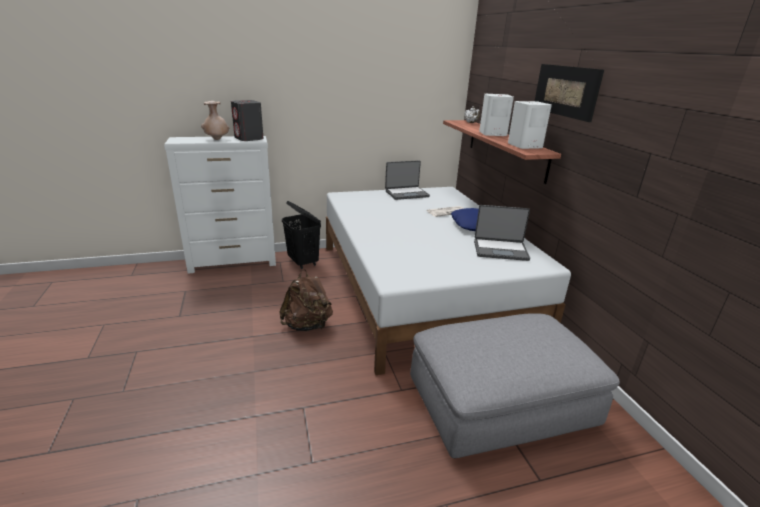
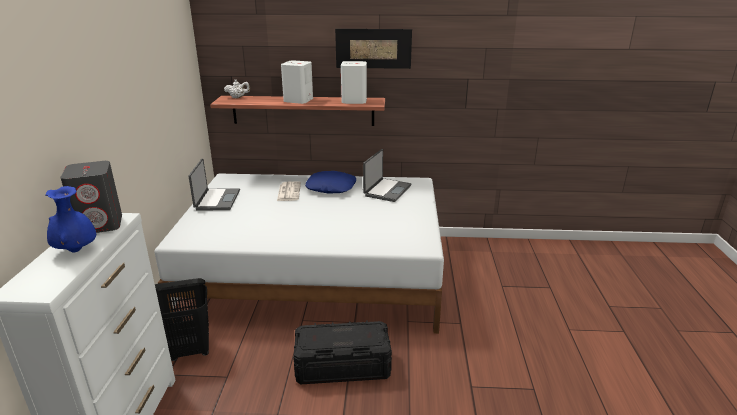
camera: 70 degrees left, 0 degrees up
beige vase [201,101,230,140] -> blue vase [45,186,96,253]
brown backpack [279,269,333,331] -> black storage box [293,320,392,384]
grey ottoman [410,313,620,459] -> none

